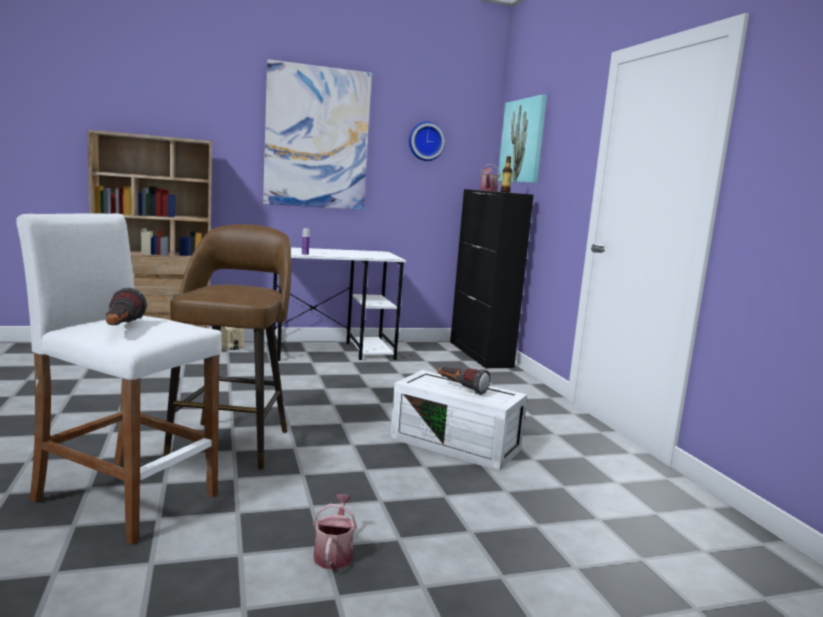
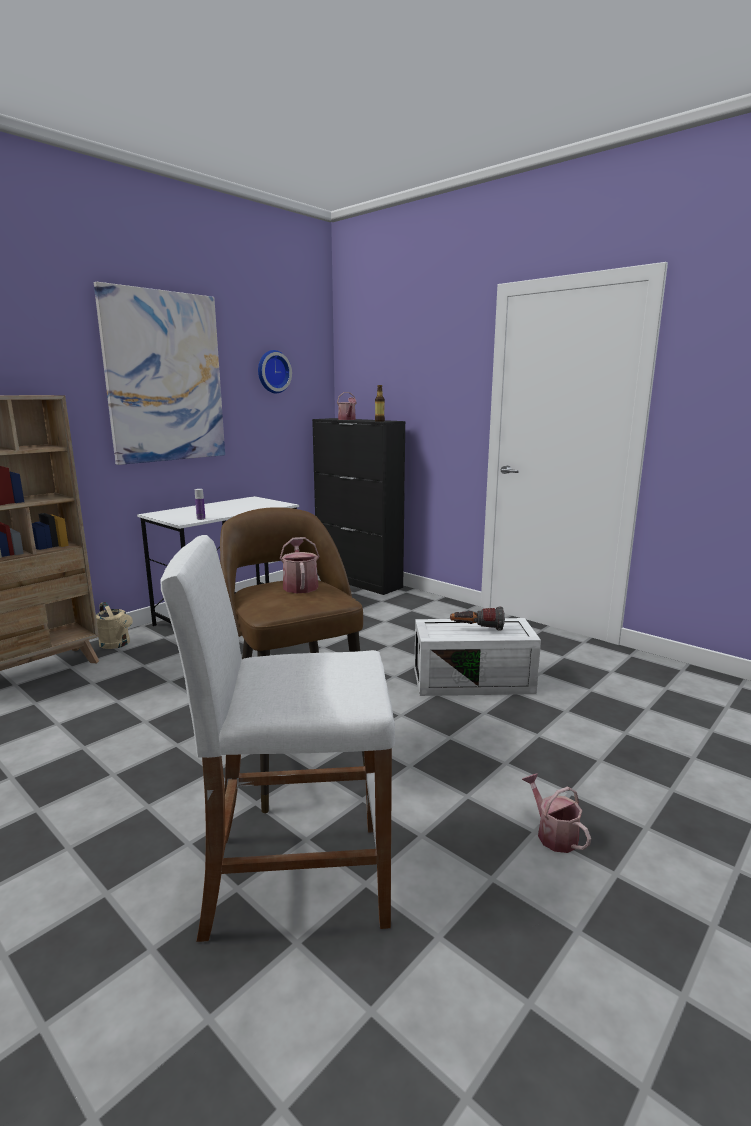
camera: 30 degrees left, 5 degrees up
flashlight [106,288,147,325] -> none
picture [498,94,547,183] -> none
none -> watering can [280,537,320,593]

